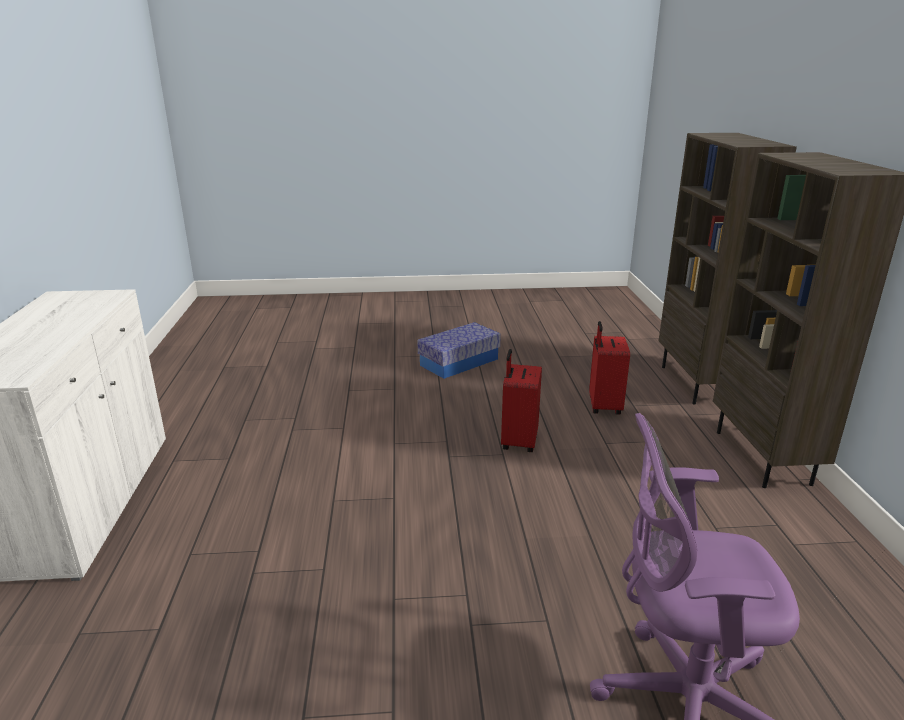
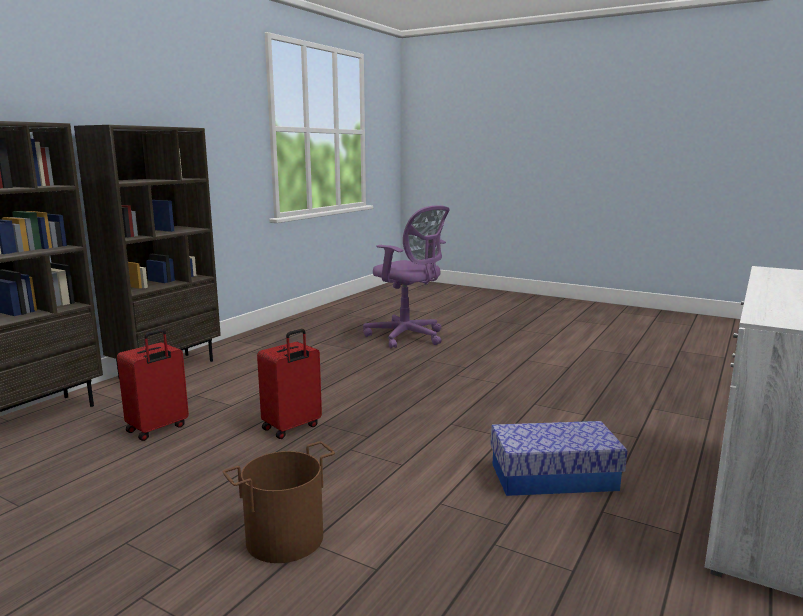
camera: 145 degrees left, 10 degrees down
storage box [418,322,501,379] -> storage box moved to [490,421,627,496]
none -> brown bucket [223,441,335,563]

